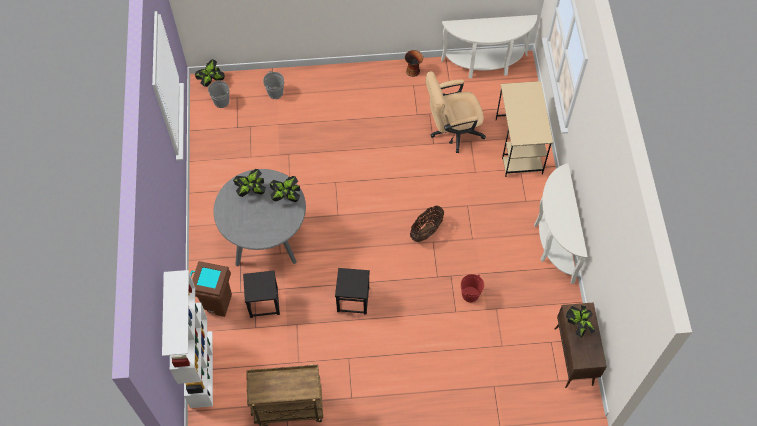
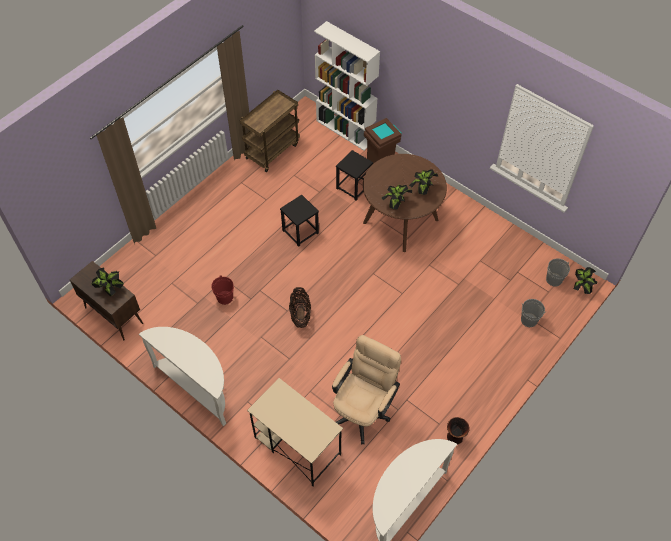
camera: 135 degrees right, 5 degrees down
grey dining table [213,169,306,267] -> brown dining table [363,154,447,252]

